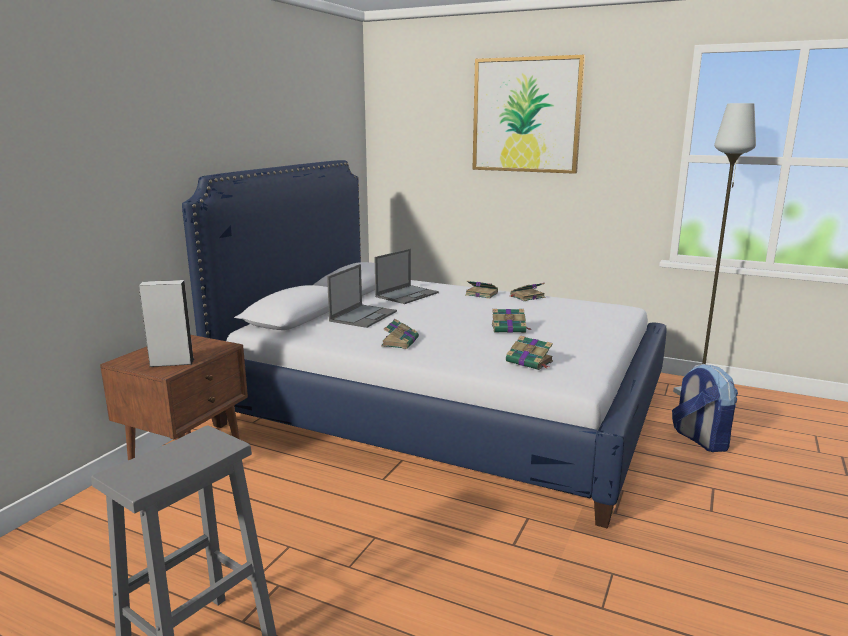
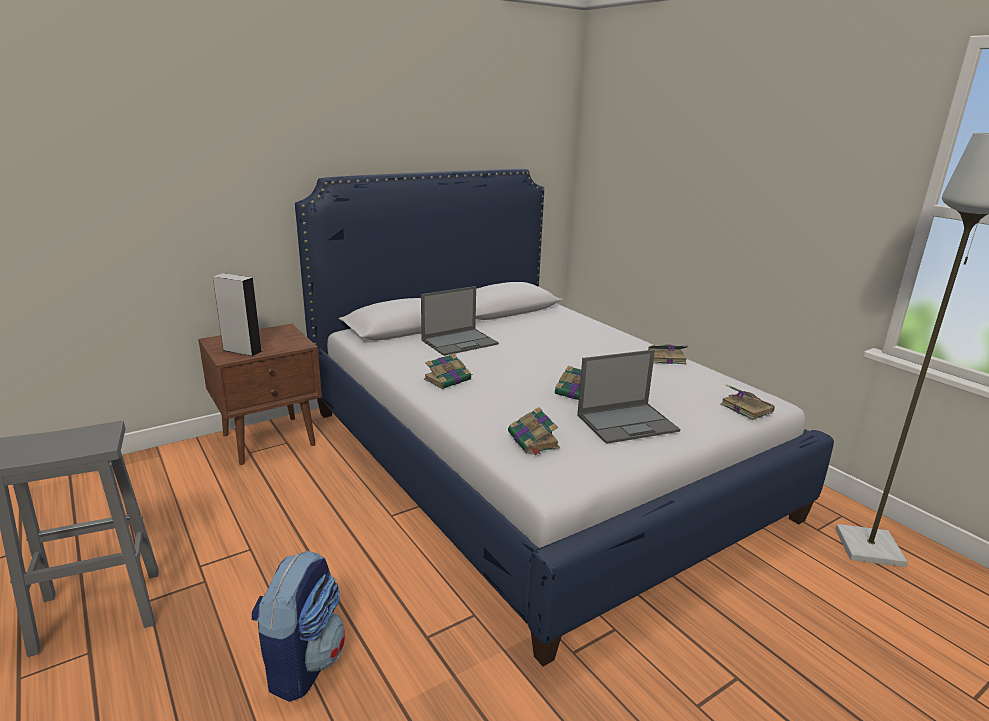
camera: 30 degrees right, 5 degrees up
laptop [374,249,439,304] -> laptop moved to [577,350,680,444]
book [465,280,498,299] -> book moved to [720,384,775,420]
picture [472,55,585,174] -> none
backpack [672,364,738,452] -> backpack moved to [251,550,345,702]

